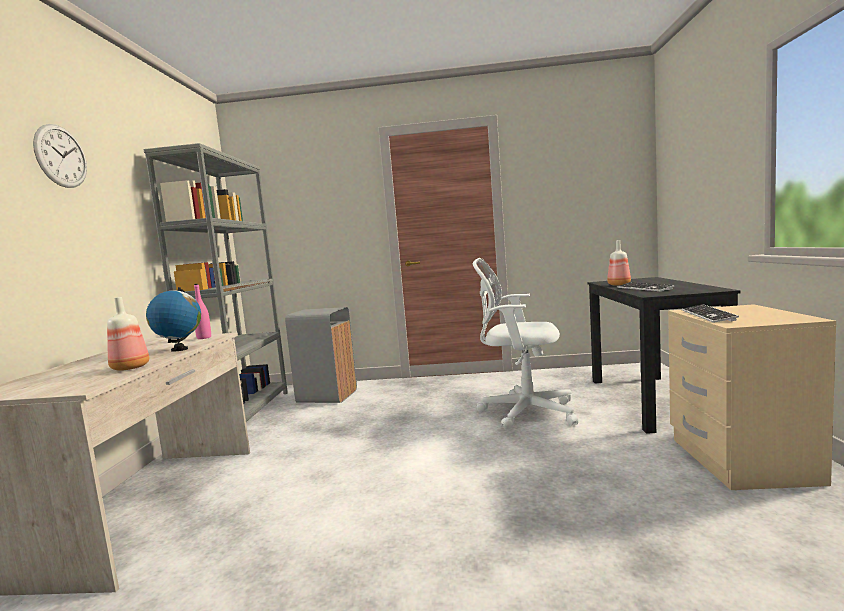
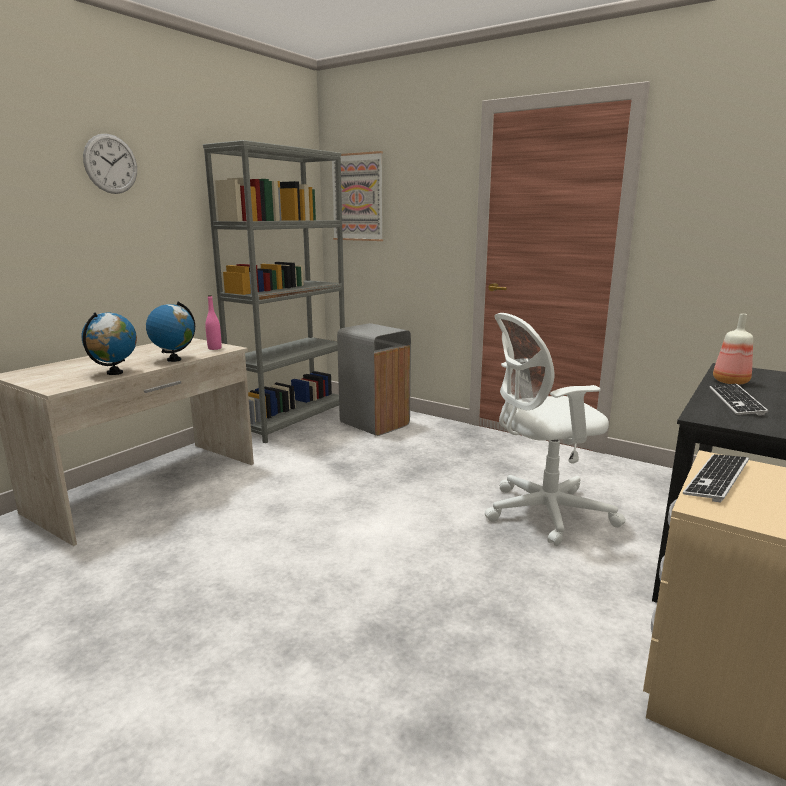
camera: 30 degrees right, 10 degrees up
bottle [107,297,149,371] -> globe [82,312,137,375]
white office chair [473,258,578,429] -> white office chair turned 60 degrees counterclockwise [485,313,626,546]
none -> picture [332,151,383,241]

